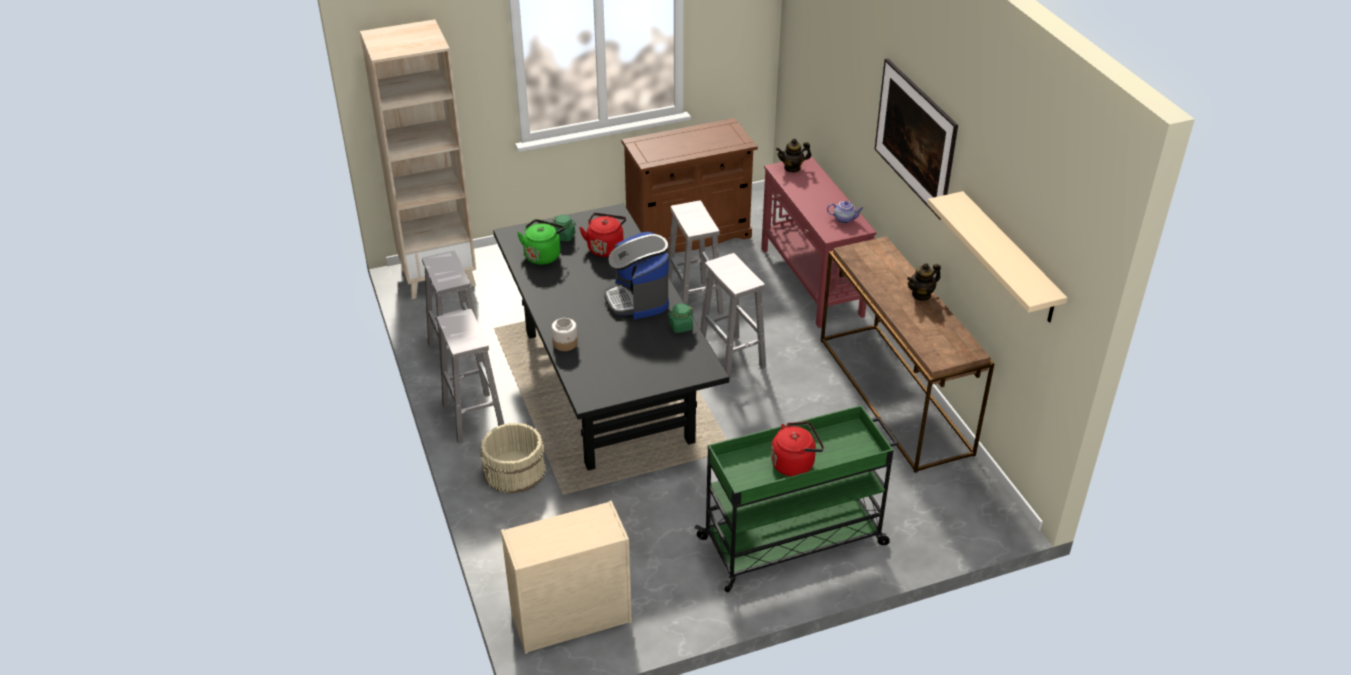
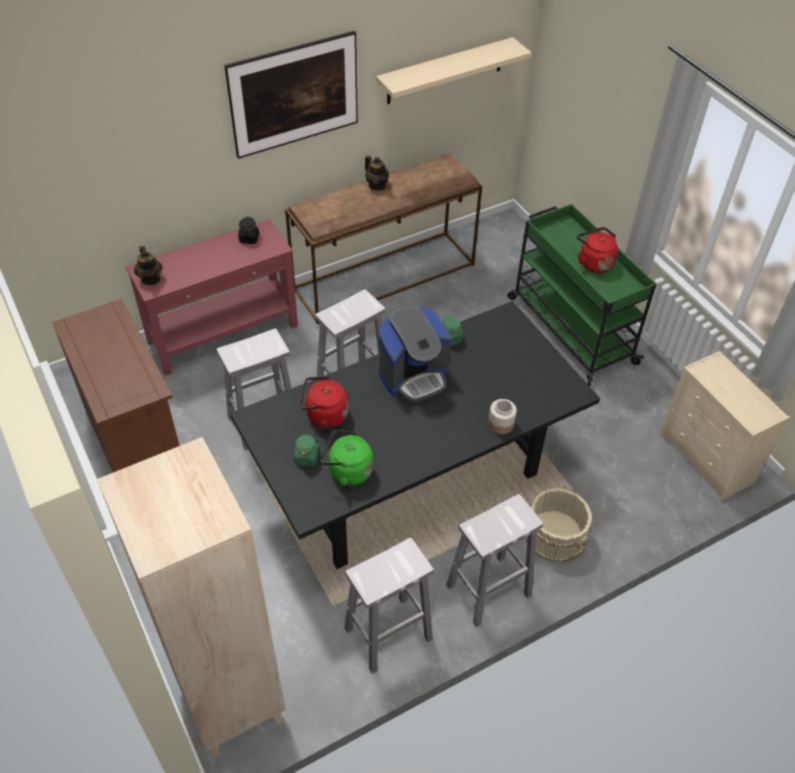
camera: 100 degrees left, 10 degrees up
teapot [827,201,864,223] -> black jar [238,217,259,244]

